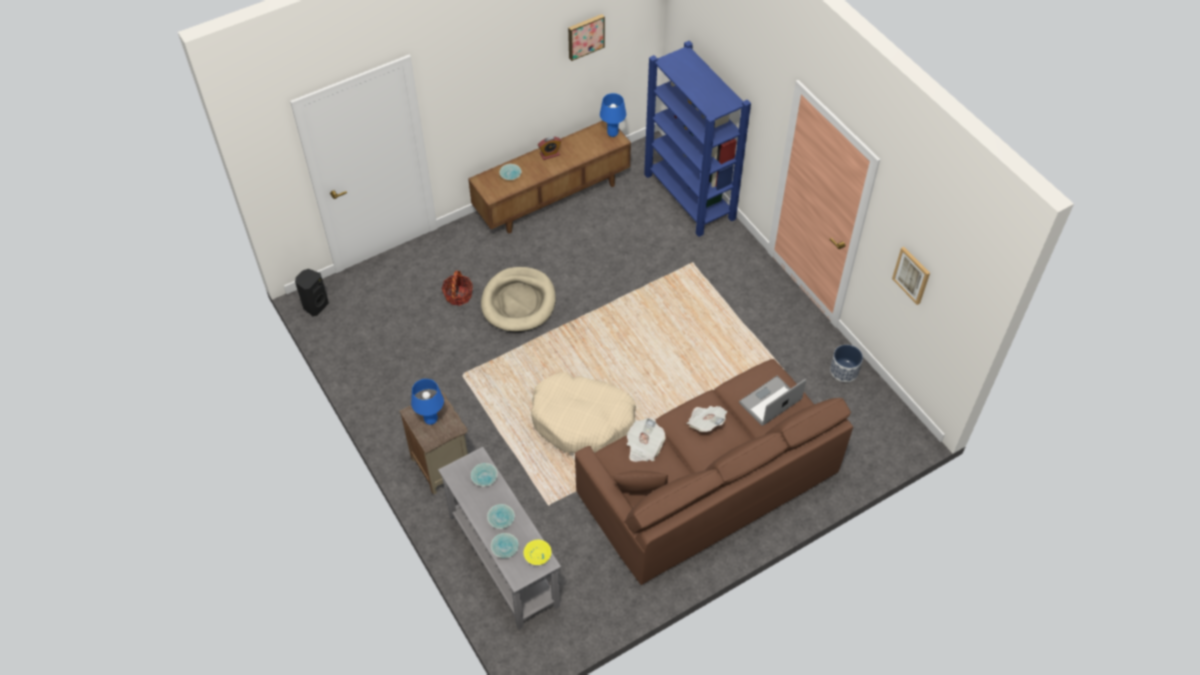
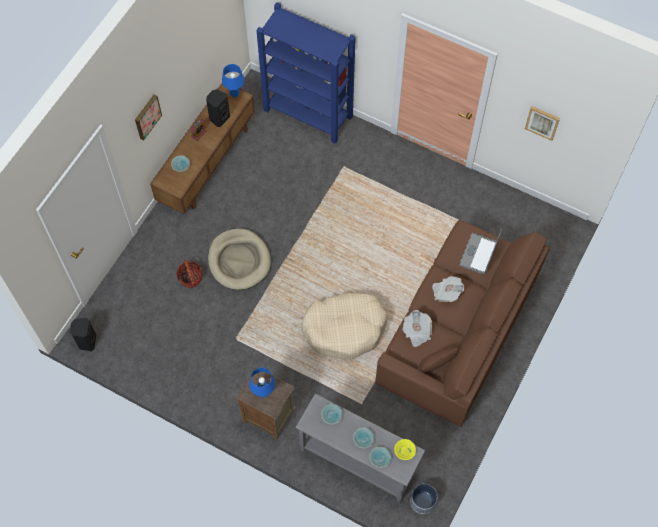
camera: 30 degrees left, 10 degrees up
picture [568,14,605,61] -> picture moved to [135,94,162,140]
planter [830,345,863,382] -> planter moved to [410,484,437,514]
none -> black speaker [206,89,230,127]

